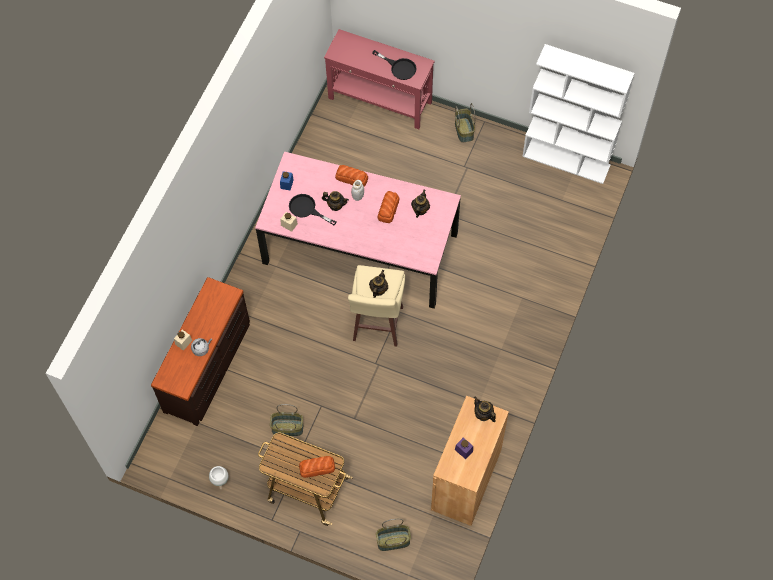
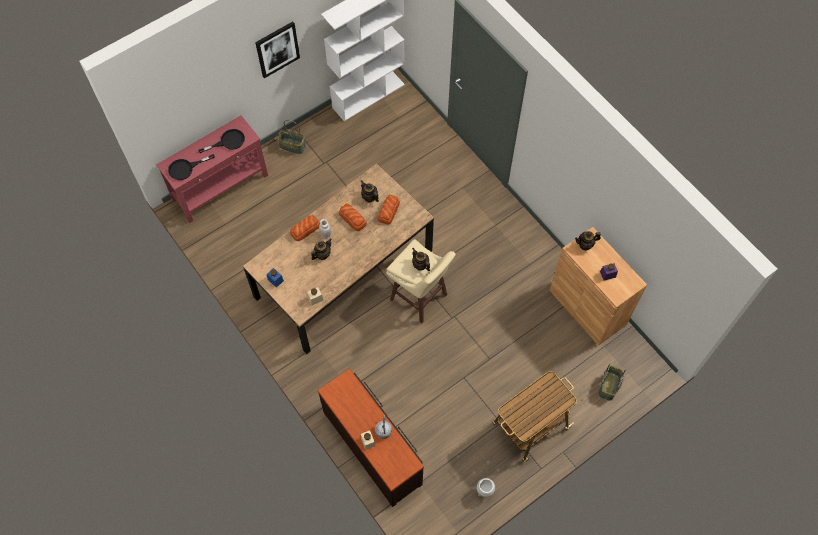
camera: 60 degrees left, 0 degrees up
pink dining table [255,152,461,309] -> brown dining table [243,163,434,354]
basket [270,404,303,436] -> none
black frying pan [289,194,336,225] -> black frying pan moved to [168,154,215,180]
bread [299,456,335,478] -> bread moved to [377,195,400,224]
none -> picture [255,22,300,78]

